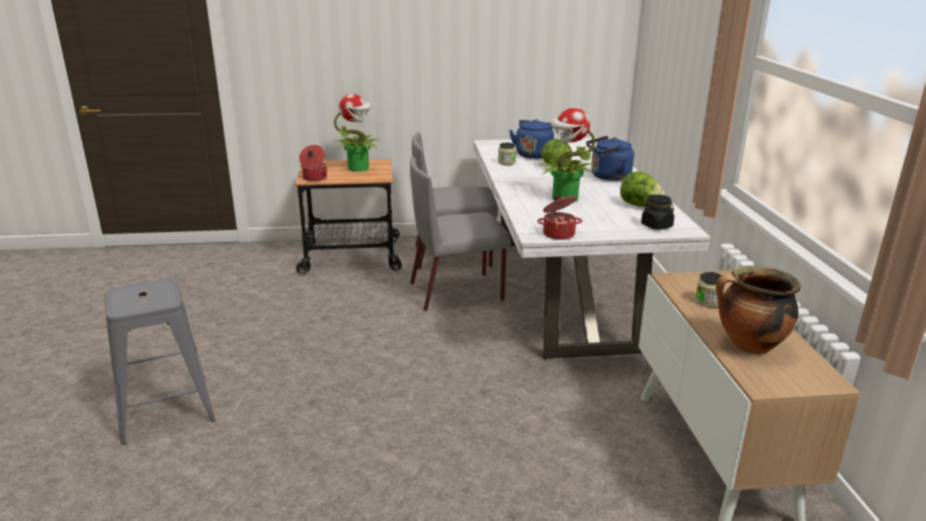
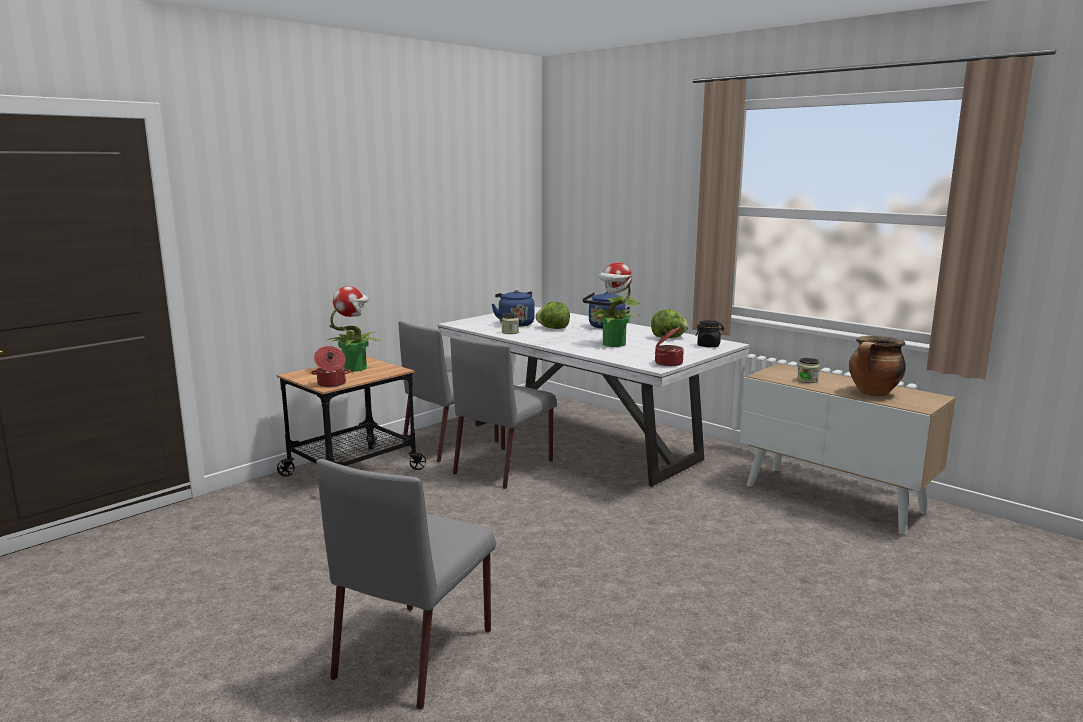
camera: 40 degrees left, 10 degrees down
grey stool [105,278,216,444] -> grey chair [316,459,496,710]

